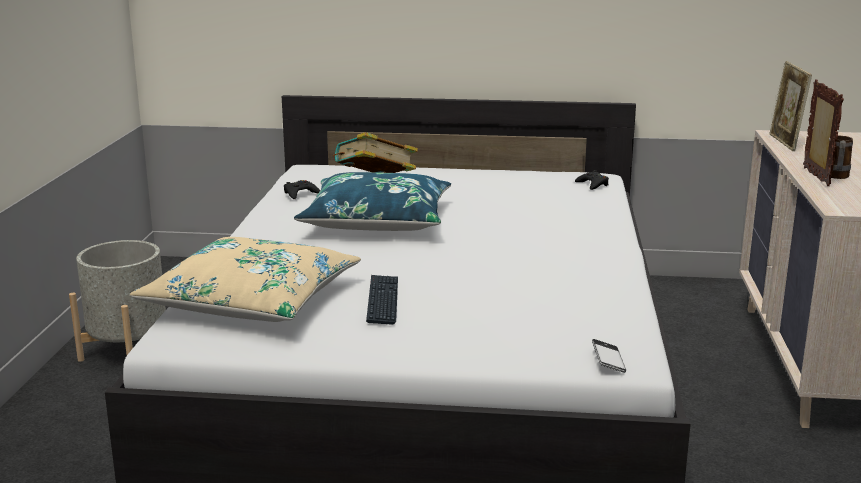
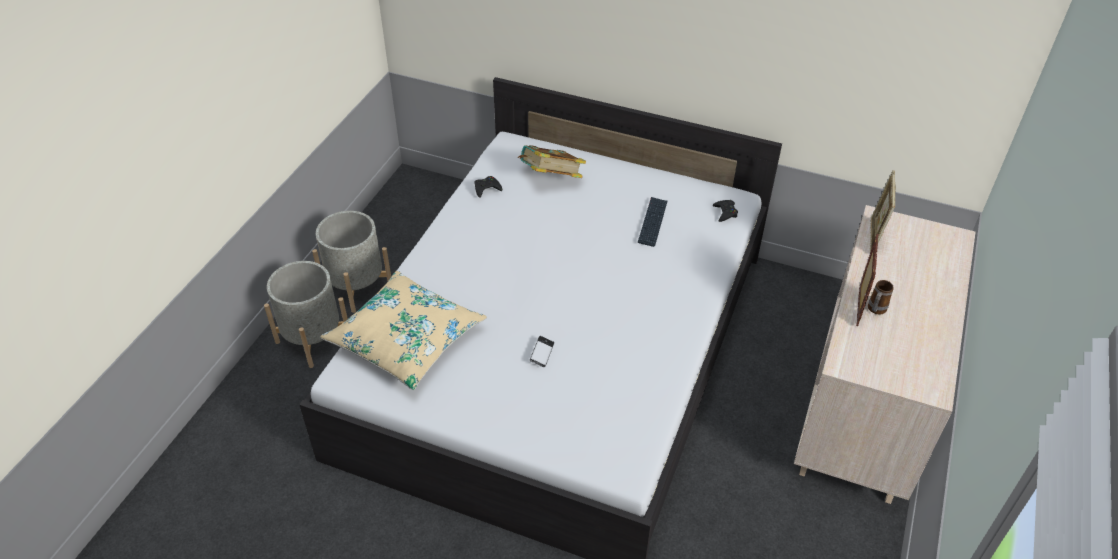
camera: 15 degrees right, 25 degrees up
blue pillow [294,172,451,231] -> none
keyboard [366,275,398,325] -> keyboard moved to [638,197,667,247]
phone [592,339,626,373] -> phone moved to [530,336,554,367]
none -> grey planter [264,261,348,368]

